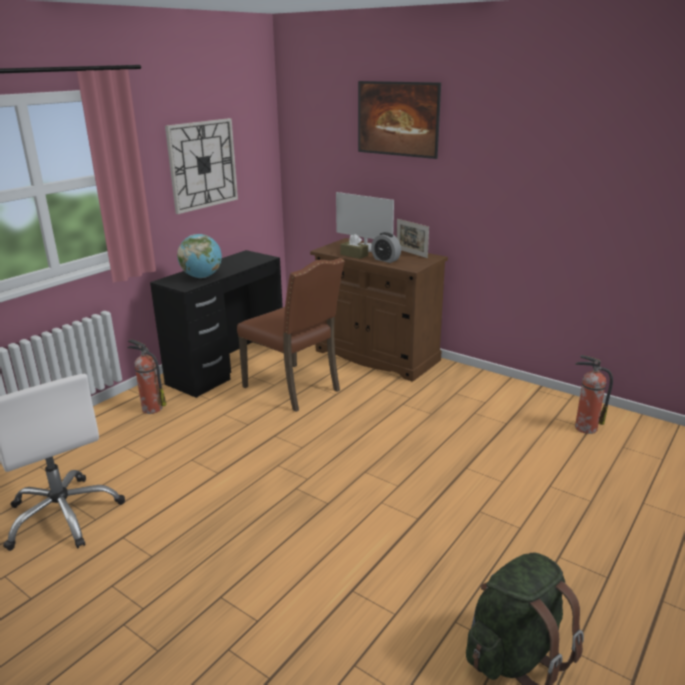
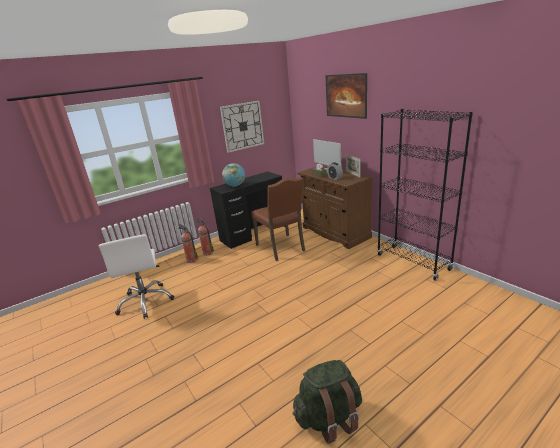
camera: 20 degrees right, 0 degrees up
fire extinguisher [575,355,613,434] -> fire extinguisher moved to [178,224,198,263]
none -> black bookcase [377,109,473,280]

